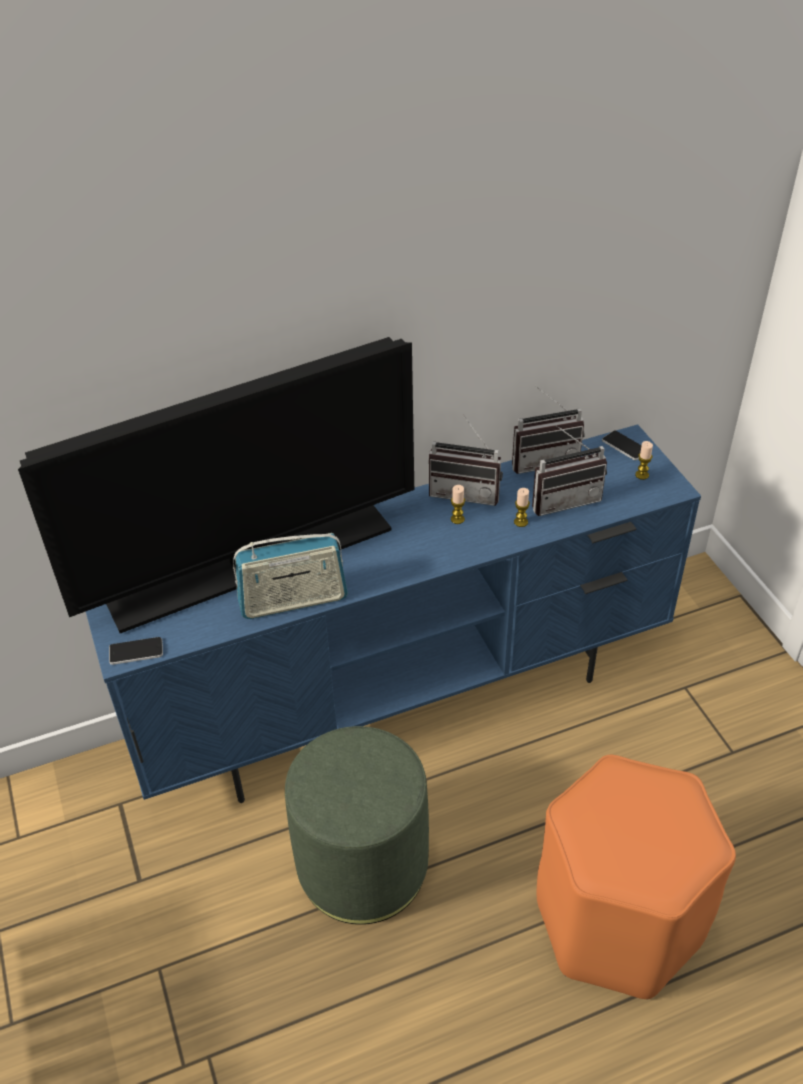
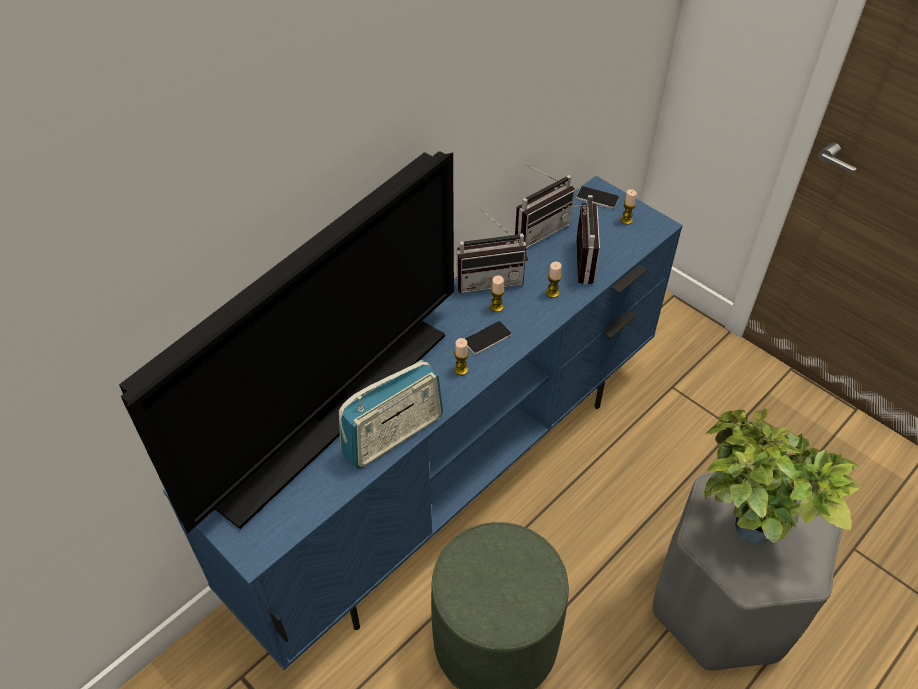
camera: 25 degrees left, 5 degrees up
phone [109,637,163,665] -> phone moved to [465,321,512,355]
radio [532,424,607,516] -> radio turned 45 degrees counterclockwise [566,195,600,285]
orange stool [537,755,736,1000] -> grey stool [652,473,842,671]
none -> candle [454,338,469,375]
none -> potted plant [704,408,861,544]

